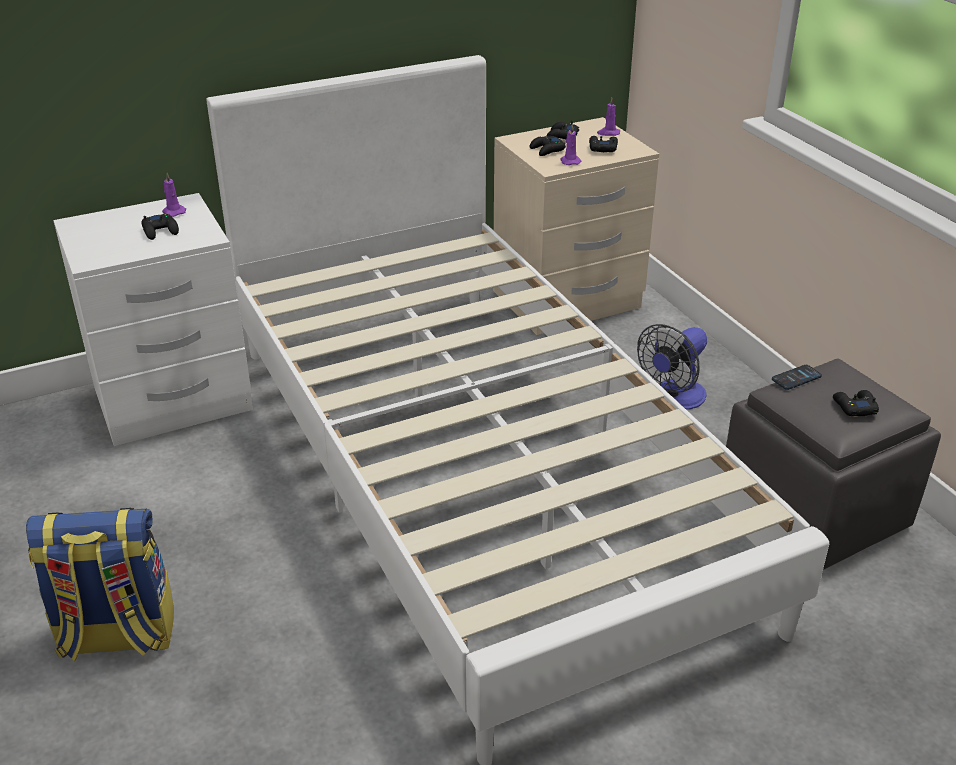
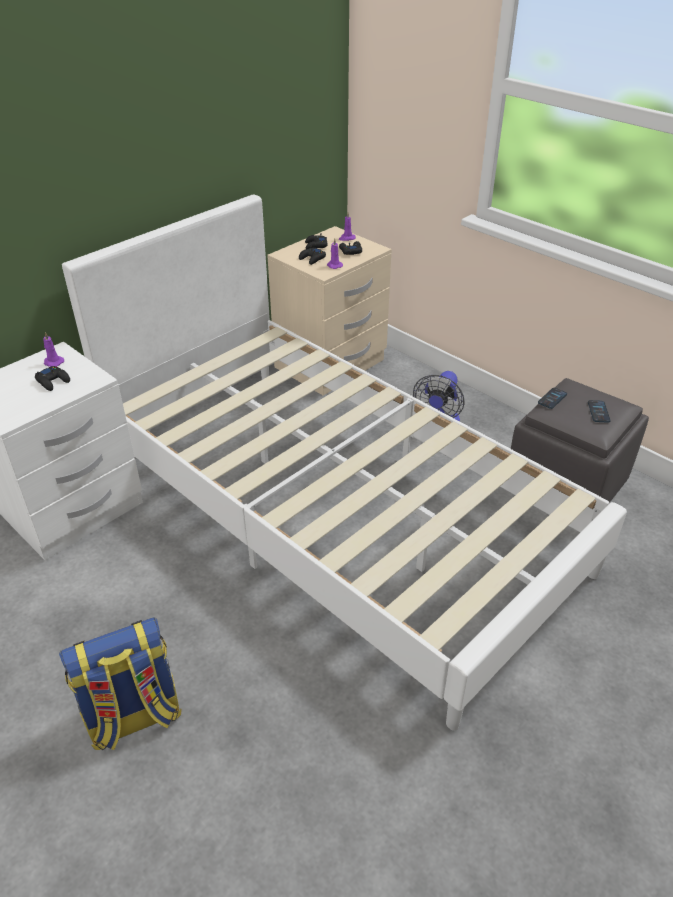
camera: 20 degrees left, 5 degrees up
black game controller [833,390,879,416] -> phone [588,400,611,423]

